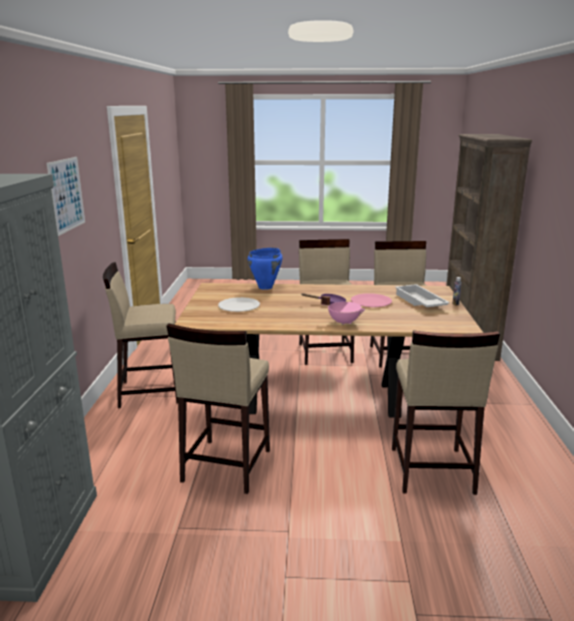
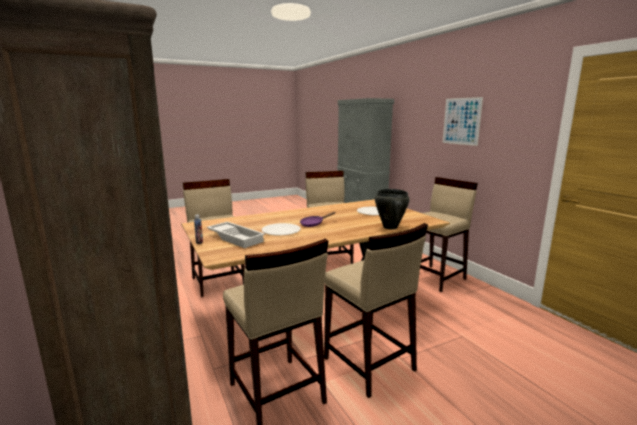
camera: 150 degrees right, 5 degrees down
blue cooking pot [248,248,282,290] -> black cooking pot [375,189,410,230]
pink cooking pot [321,296,366,326] -> none
pink plate [351,293,392,307] -> white plate [262,223,301,235]

